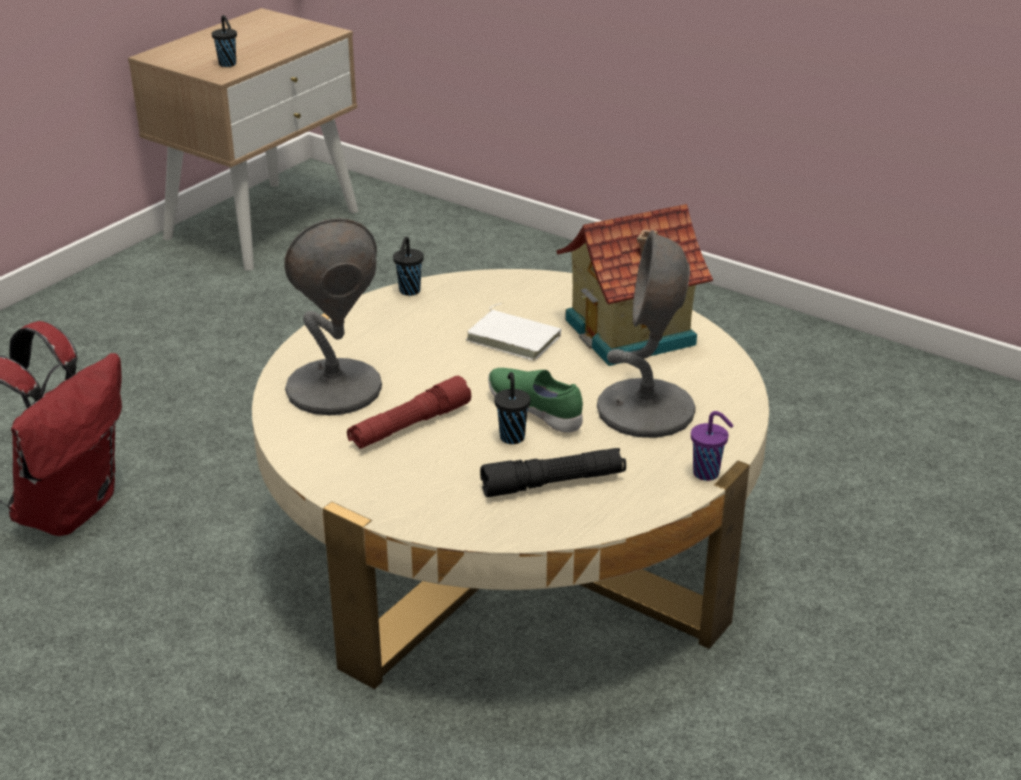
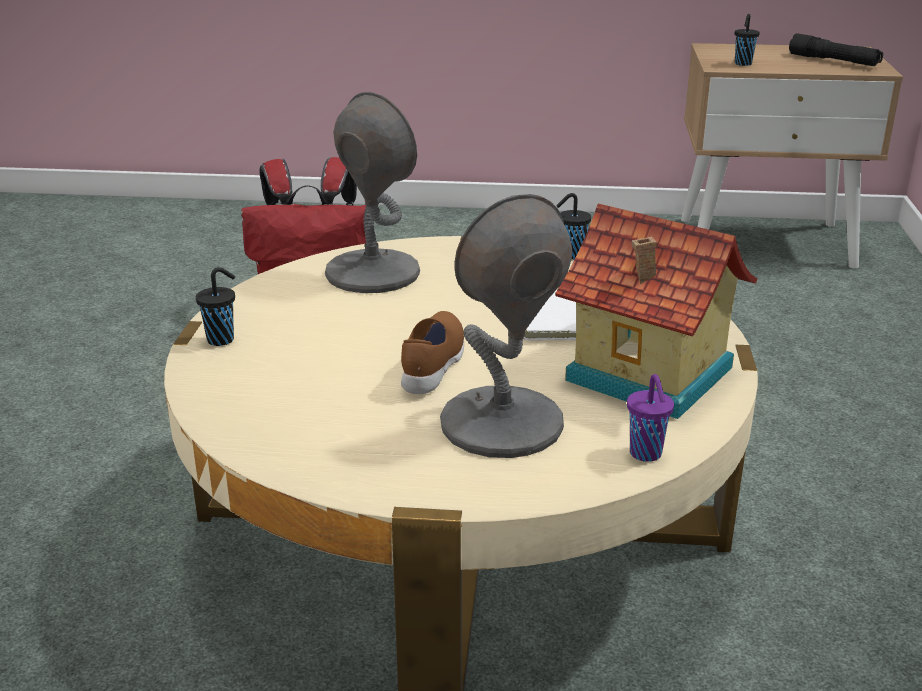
camera: 60 degrees right, 5 degrees down
red flashlight [347,376,471,449] -> none
black flashlight [480,448,626,497] -> black flashlight moved to [789,33,883,66]
green shoe [488,368,583,433] -> brown shoe [401,311,464,394]
black cup [494,372,531,444] -> black cup moved to [196,267,235,346]
purple cup [691,411,734,481] -> purple cup moved to [627,374,674,462]

